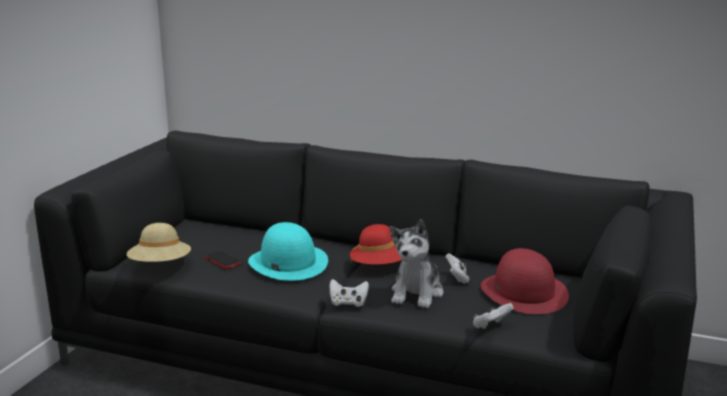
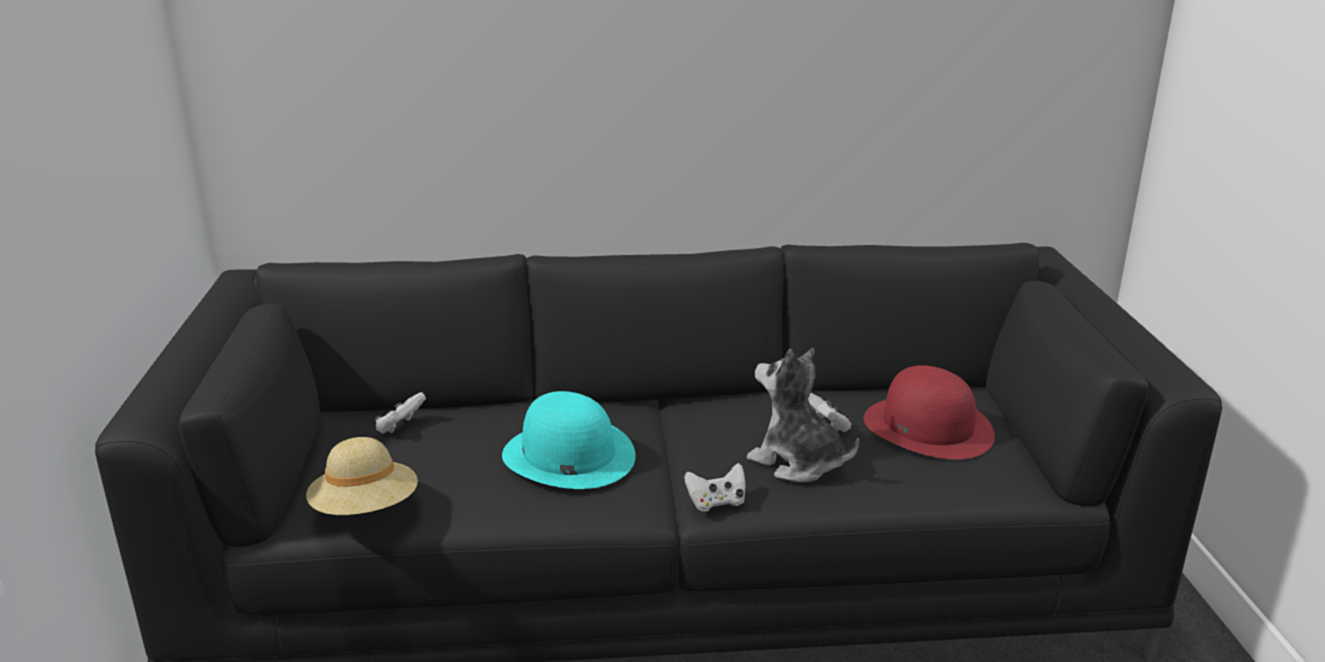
camera: 25 degrees left, 5 degrees up
phone [205,251,241,269] -> none
red hat [350,224,402,265] -> none
plush toy [390,219,443,308] -> plush toy turned 135 degrees clockwise [747,348,859,482]
white game controller [473,303,514,330] -> white game controller moved to [375,392,426,434]

